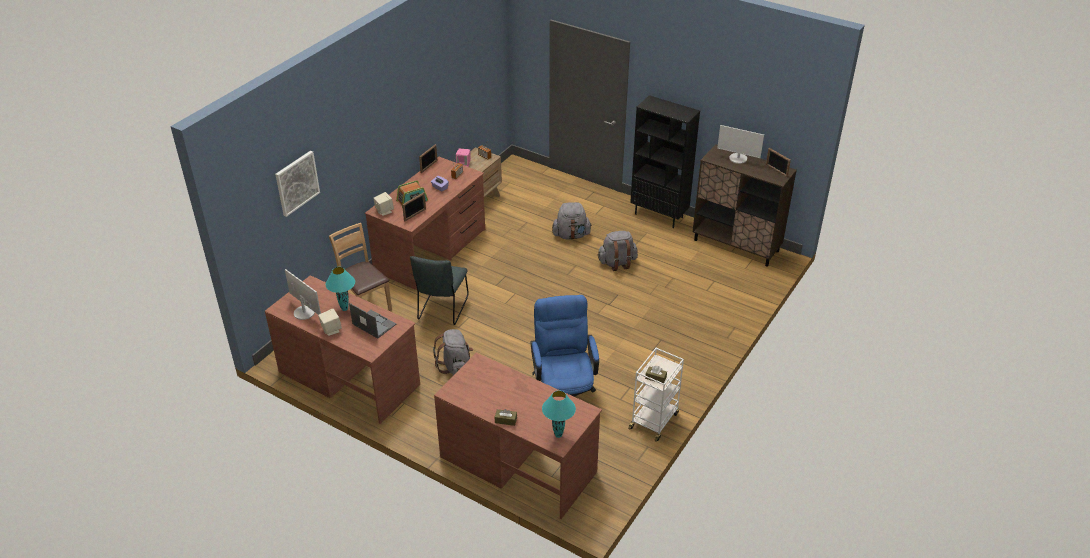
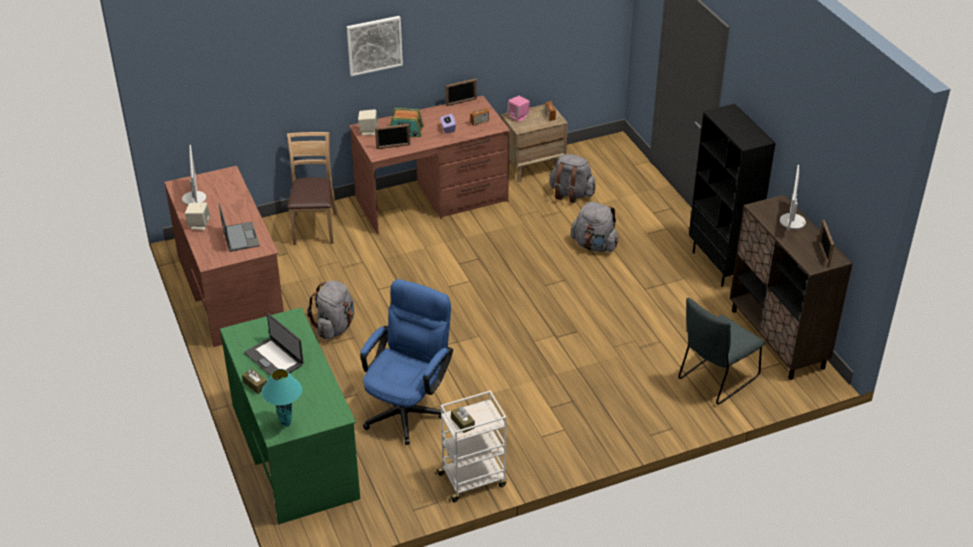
camera: 35 degrees right, 0 degrees up
picture [275,151,320,217] -> picture moved to [347,16,403,76]
turquoise table lamp [326,267,355,311] -> none
grey chair [410,256,469,325] -> grey chair moved to [678,298,765,405]
brown desk [434,353,602,519] -> green desk [220,307,360,524]
grey backpack [598,231,638,271] -> grey backpack moved to [549,154,596,203]
monitor [717,125,764,164] -> monitor turned 45 degrees clockwise [780,165,806,231]
none -> laptop [244,313,304,380]

